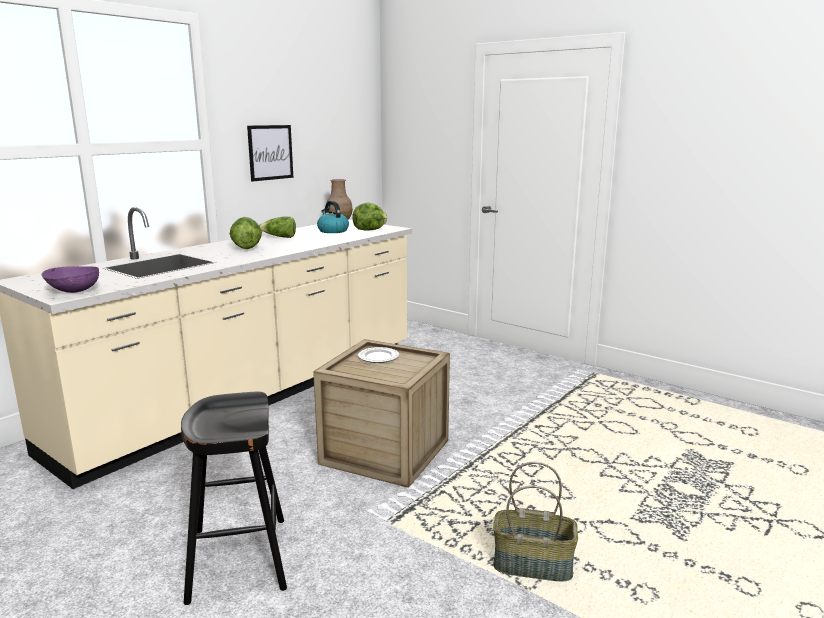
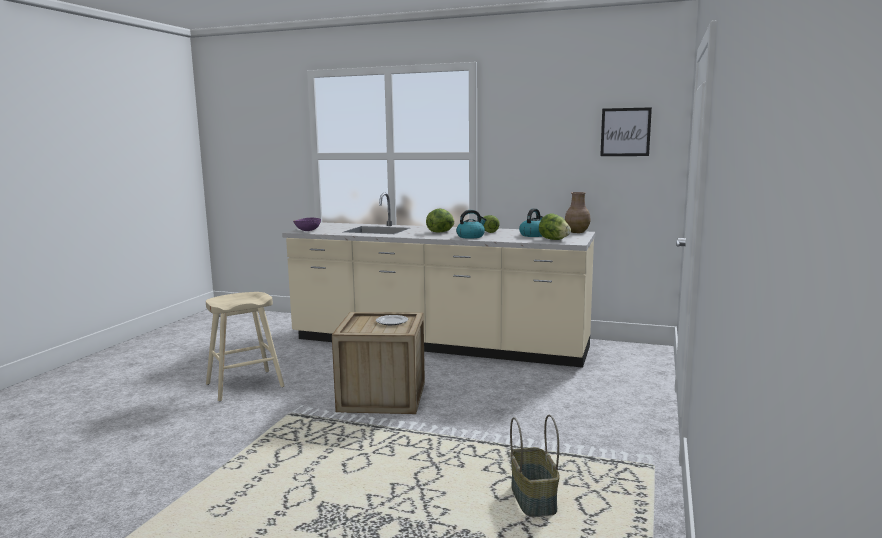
camera: 70 degrees right, 5 degrees down
black stool [181,392,287,605] -> beige stool [206,292,285,401]
picture [247,125,293,182] -> picture moved to [600,107,652,156]
basket [493,462,578,581] -> basket moved to [510,415,560,517]
none -> kettle [456,210,487,239]

